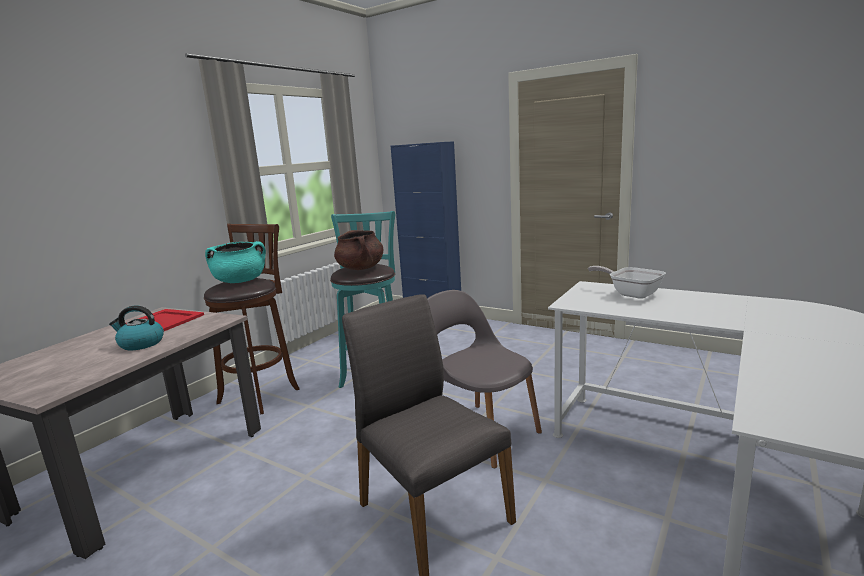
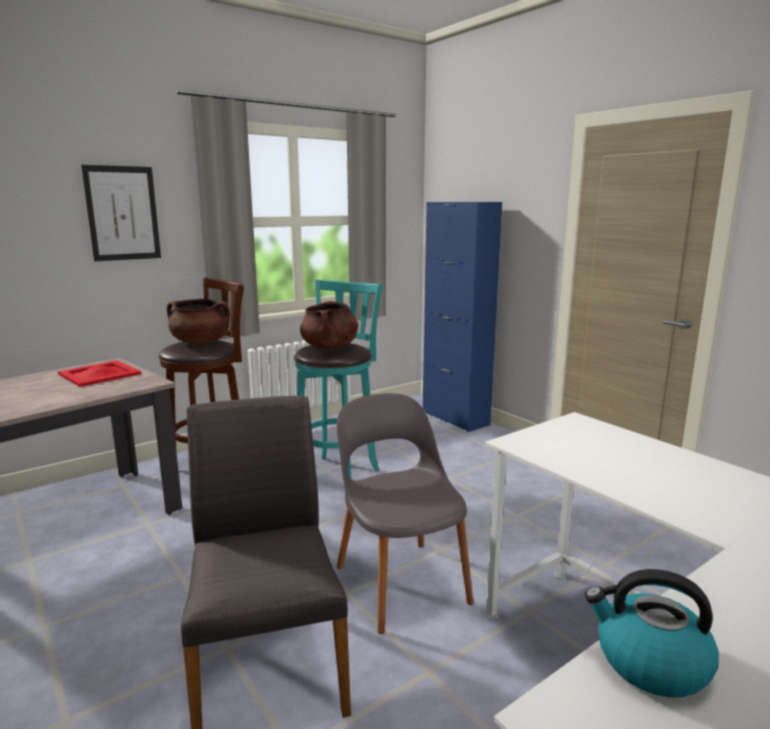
camera: 20 degrees right, 0 degrees up
kettle [109,306,164,350] -> kettle moved to [585,569,719,697]
turquoise cooking pot [205,241,266,283] -> brown cooking pot [167,298,230,344]
frying pan [588,266,666,299] -> none
none -> picture [81,165,161,261]

